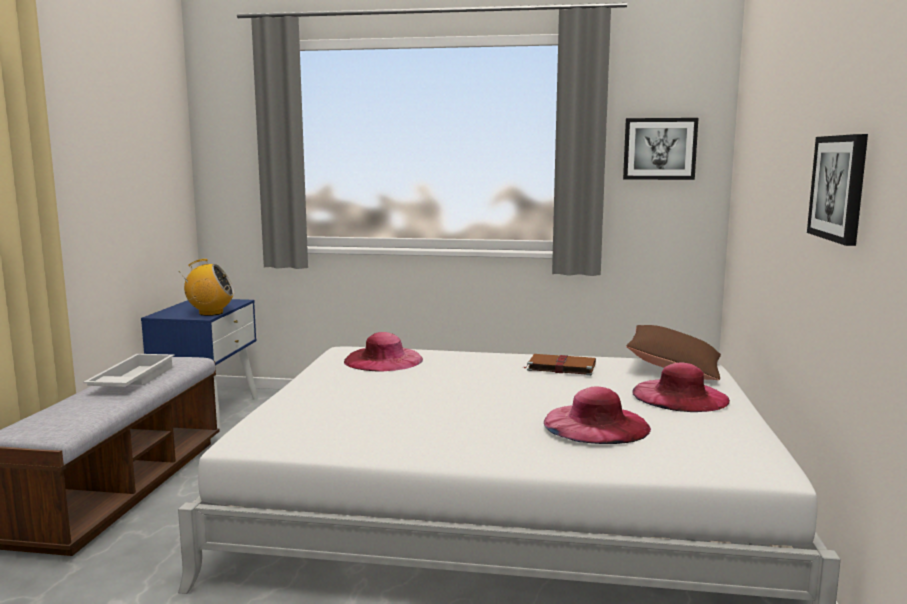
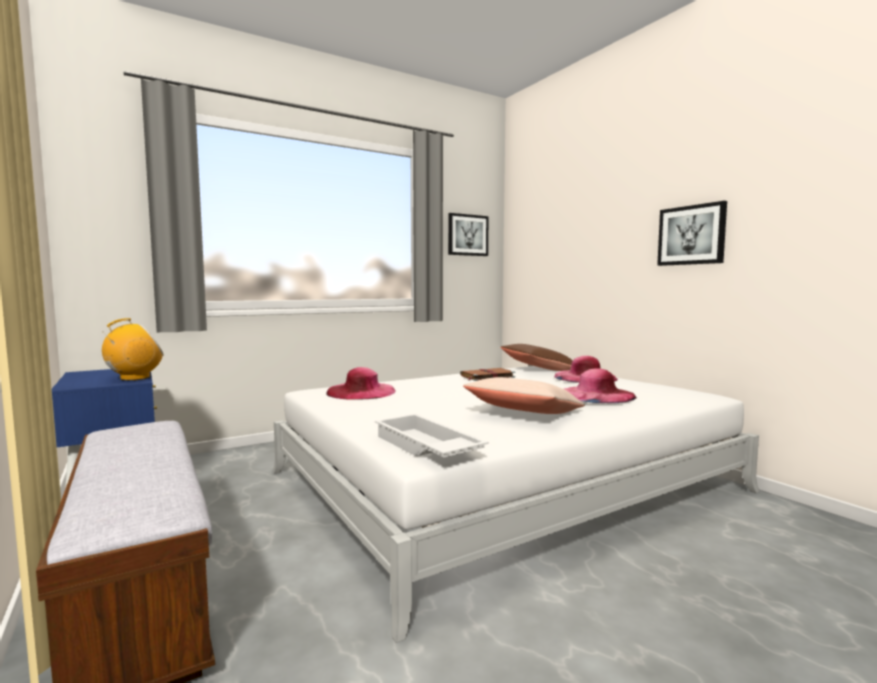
camera: 40 degrees left, 5 degrees down
white tray [83,354,174,387] -> white tray moved to [375,414,489,457]
none -> beige pillow [463,377,585,414]

